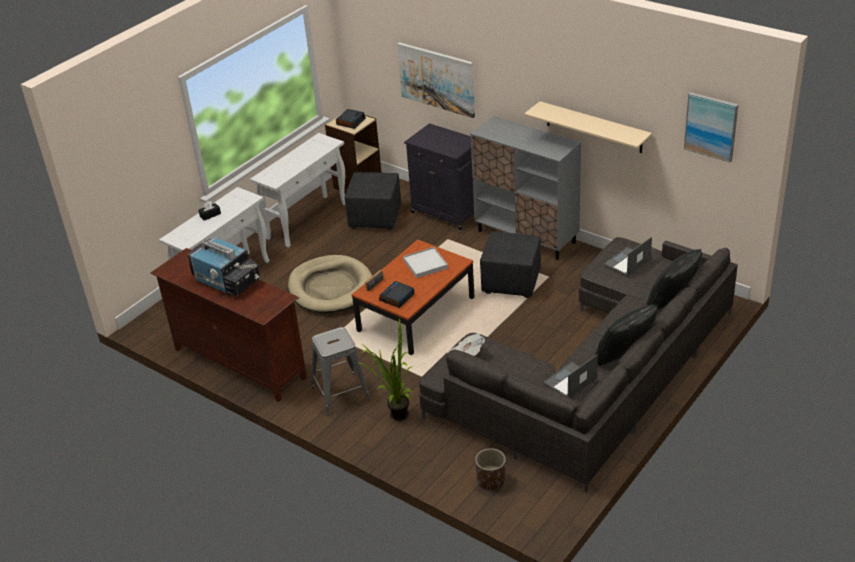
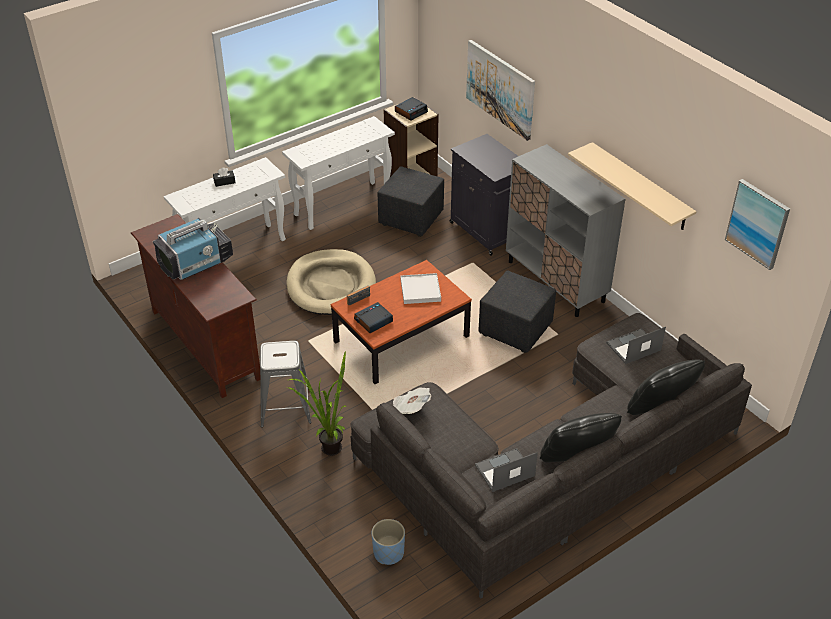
camera: 15 degrees right, 5 degrees up
television [188,237,260,296] -> television turned 90 degrees counterclockwise [153,218,233,280]
brown planter [475,448,506,491] -> blue planter [372,519,405,565]

